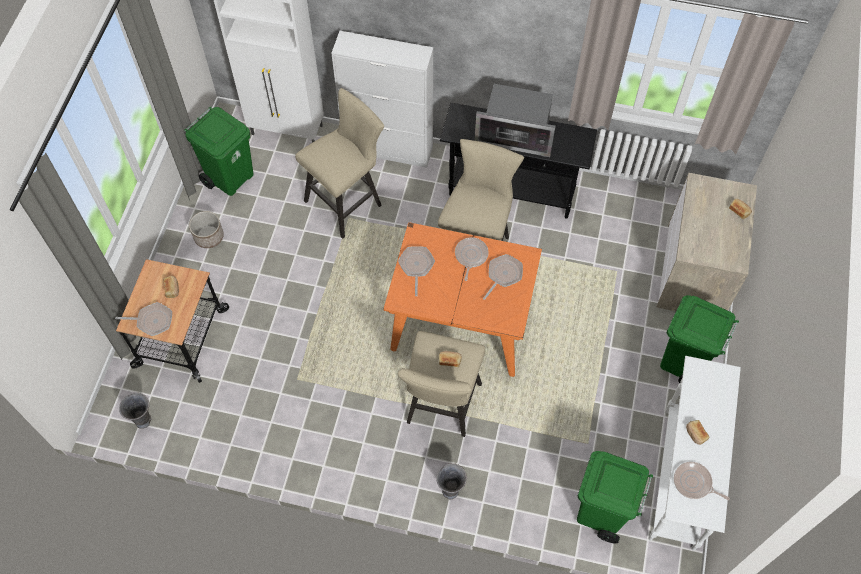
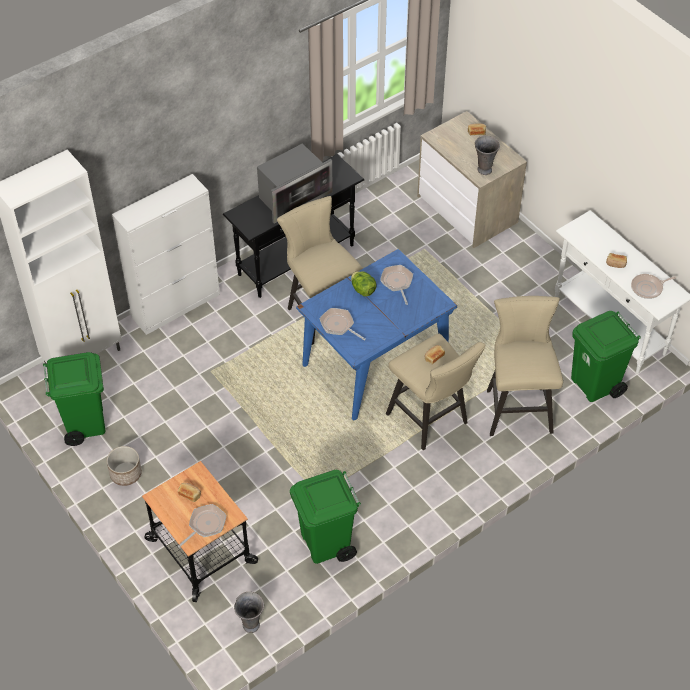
camera: 50 degrees left, 10 degrees down
beige stool [295,88,384,239] -> beige stool moved to [487,296,563,436]
orange dining table [383,222,542,377] -> blue dining table [296,249,457,420]
grey vase [436,463,467,499] -> grey vase moved to [475,136,500,175]
frying pan [455,237,489,281] -> lettuce [351,272,377,297]
green trash can [660,295,739,383] -> green trash can moved to [290,470,361,564]

